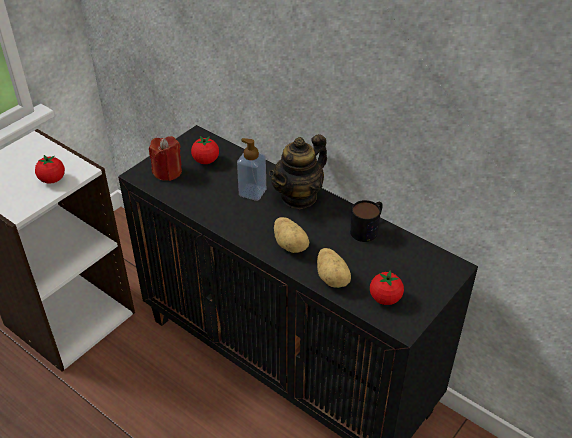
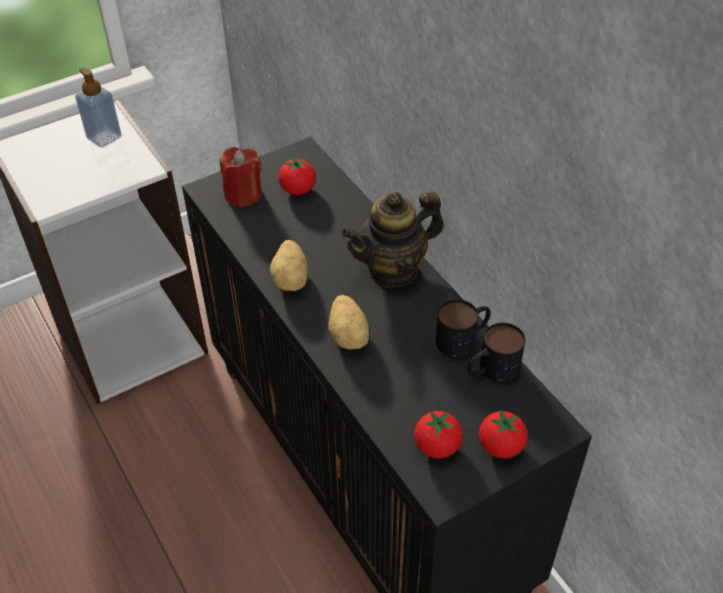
camera: 20 degrees right, 5 degrees up
tomato [35,155,65,184] -> tomato moved to [479,409,527,459]
soap dispenser [237,138,266,201] -> soap dispenser moved to [75,67,122,148]
potato [317,248,351,288] -> potato moved to [270,240,308,291]
none -> mug [467,323,525,382]

